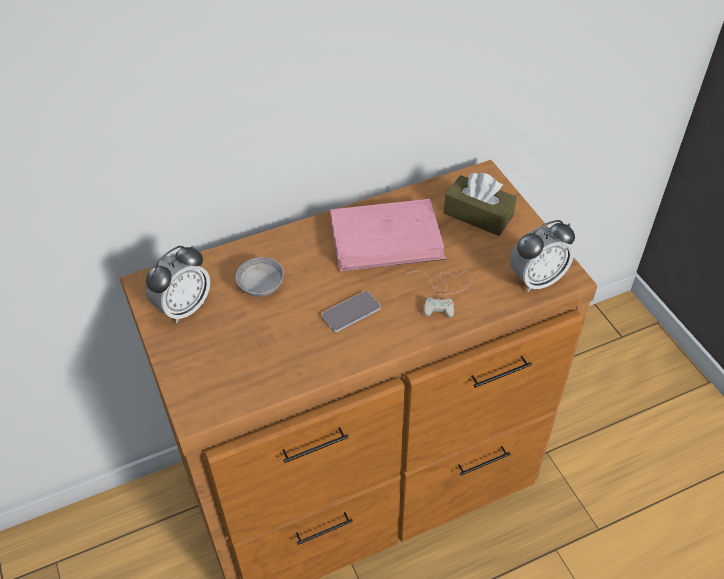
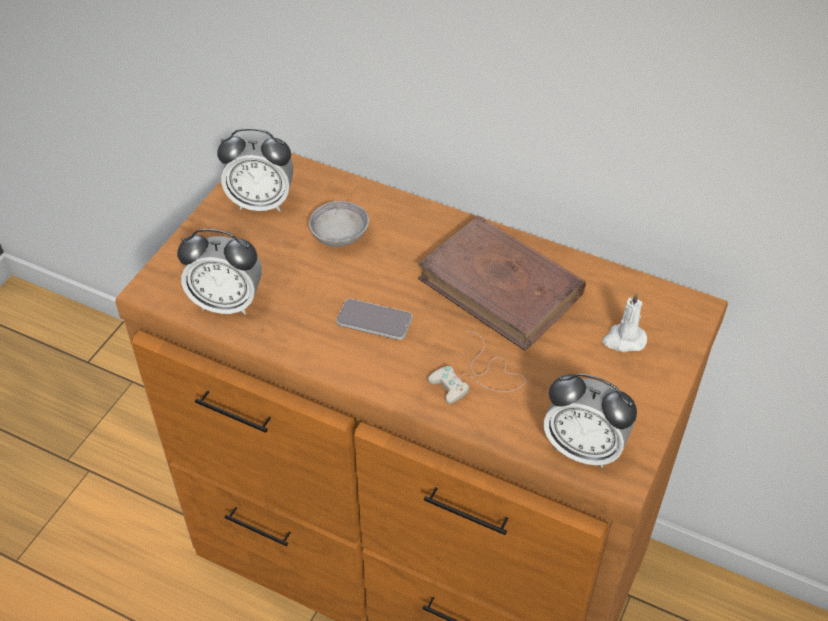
camera: 50 degrees right, 0 degrees up
pink book [330,199,446,272] -> brown book [418,215,586,351]
brown tissue box [443,173,517,236] -> white candle [602,292,647,352]
none -> alarm clock [177,229,262,315]

